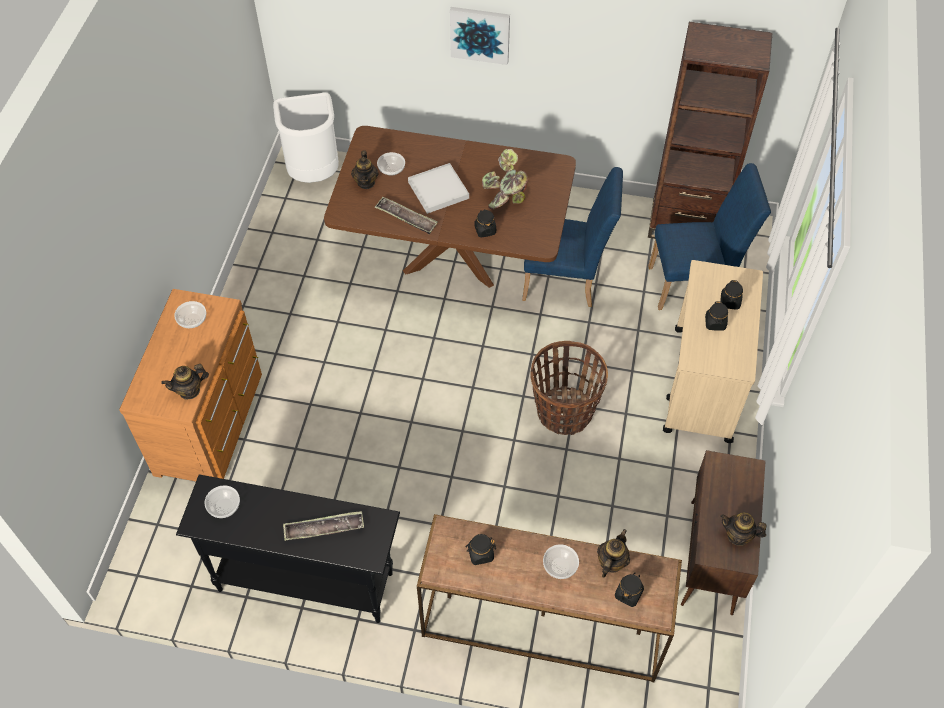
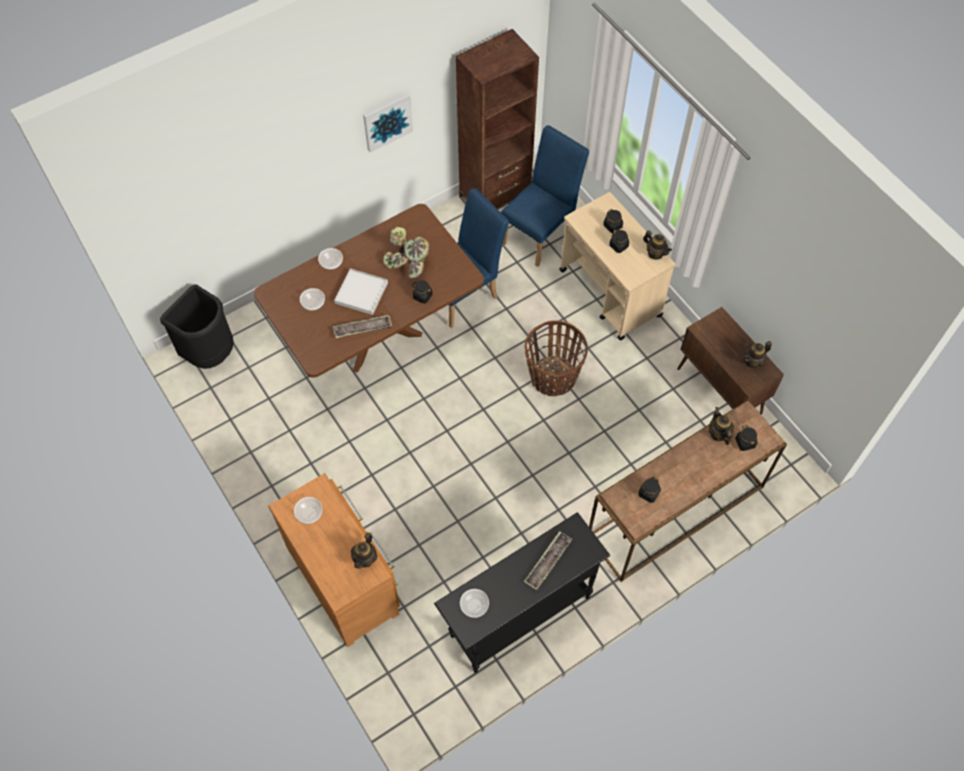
camera: 45 degrees left, 5 degrees up
white trash can [273,93,339,183] -> black trash can [160,284,234,369]
teapot [351,150,379,189] -> teapot moved to [643,231,672,260]
picture [450,7,510,65] -> picture moved to [363,93,413,152]
bowl [543,544,579,579] -> bowl moved to [318,248,343,270]

